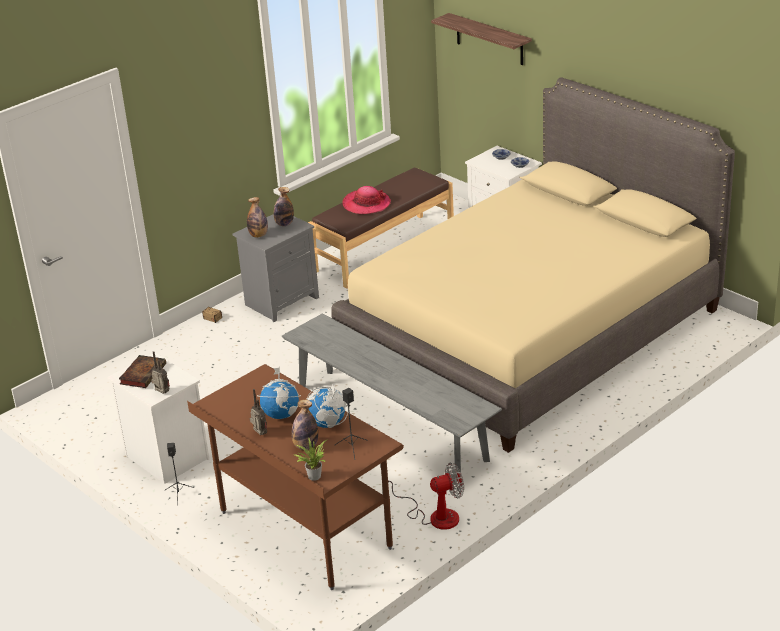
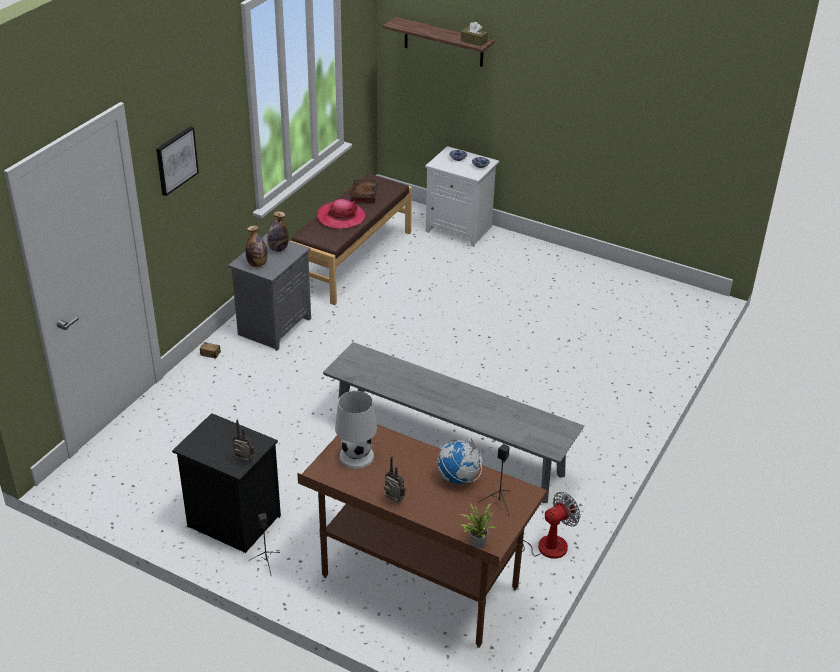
camera: 20 degrees left, 5 degrees up
white nightstand [107,353,209,484] -> black nightstand [172,413,281,553]
book [119,355,166,388] -> book moved to [351,180,377,203]
globe [257,367,301,419] -> none
bottle [291,400,318,450] -> none
beige bed [331,77,735,453] -> none
none -> picture [156,126,199,196]
none -> white table lamp [335,391,377,469]
none -> brown tissue box [461,22,488,46]

